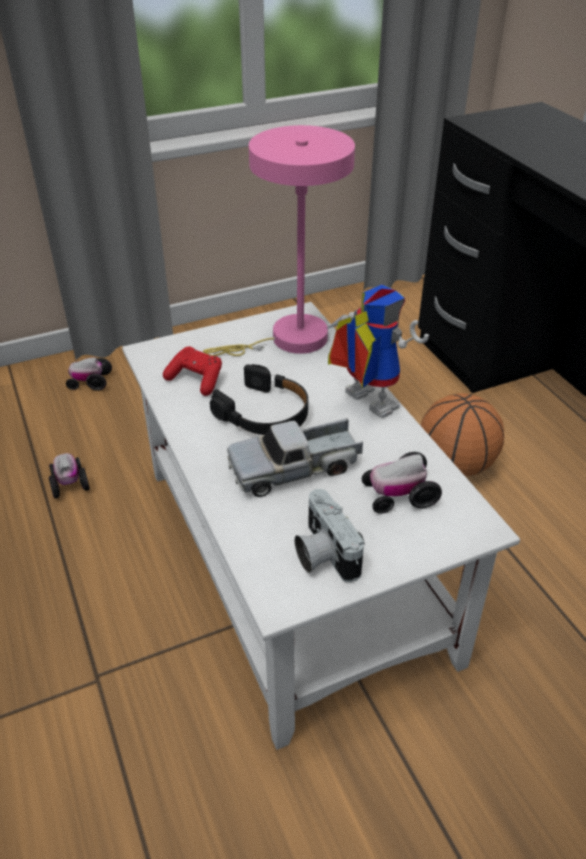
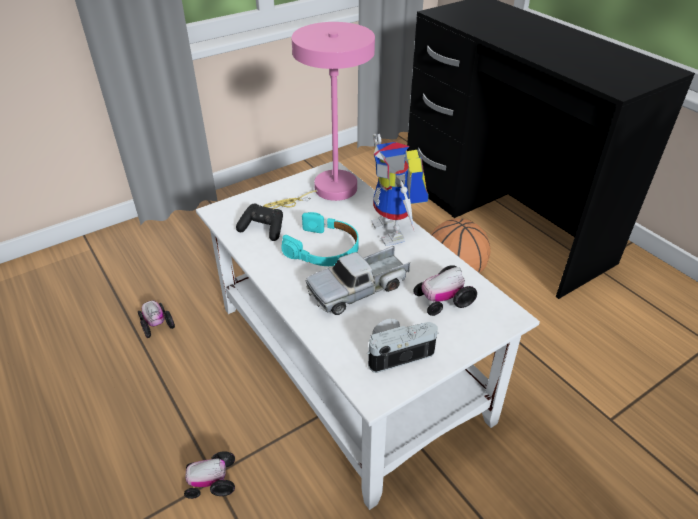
camera: 10 degrees left, 0 degrees up
toy car [66,358,112,391] -> toy car moved to [184,451,235,499]
red game controller [163,346,222,396] -> black game controller [236,203,283,241]
black headphones [210,364,308,435] -> turquoise headphones [281,212,359,266]
camera [294,489,364,582] -> camera turned 105 degrees clockwise [367,319,438,373]
toy robot [326,284,429,418] -> toy robot turned 150 degrees counterclockwise [371,134,429,246]

